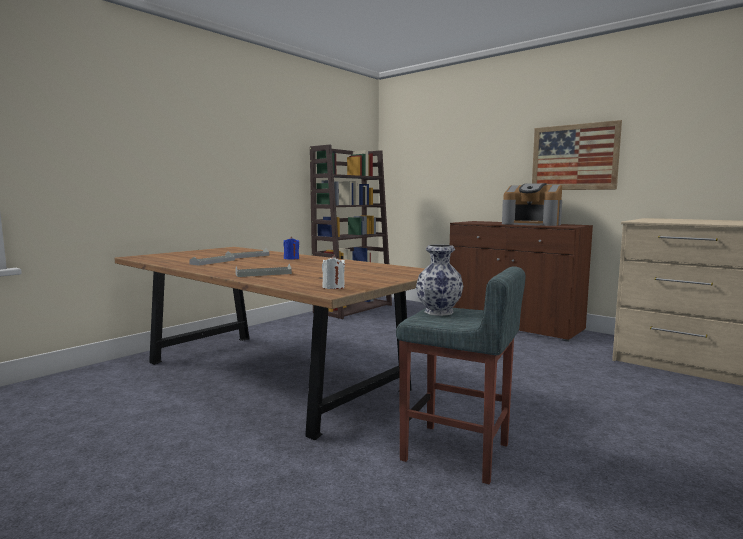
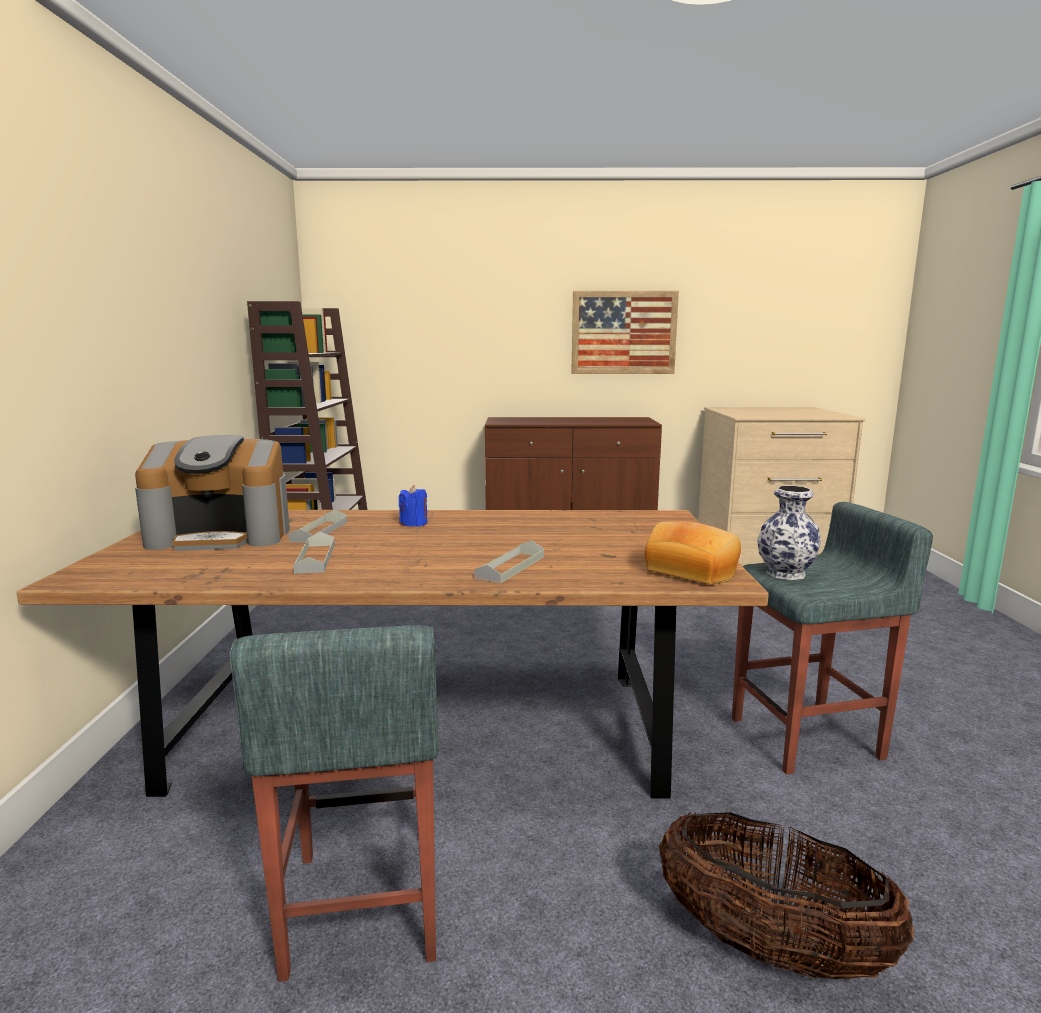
camera: 40 degrees left, 5 degrees up
white candle [322,255,345,289] -> bread [645,521,741,584]
coffee machine [502,183,562,226] -> coffee machine moved to [135,435,290,551]
none -> grey stool [230,625,438,982]
none -> basket [659,812,914,980]

